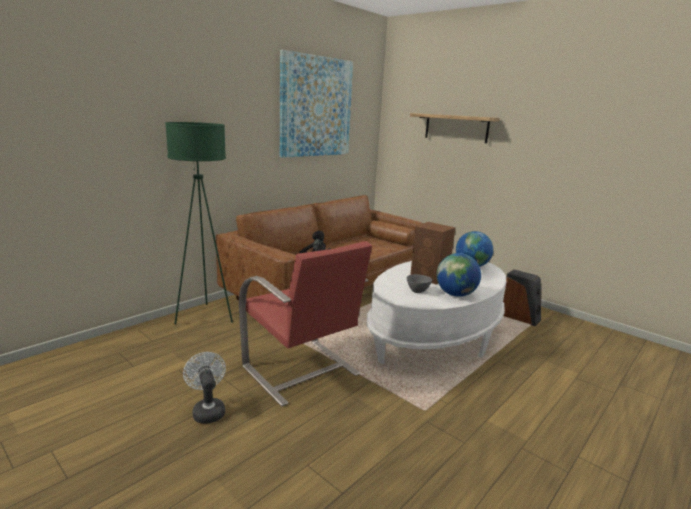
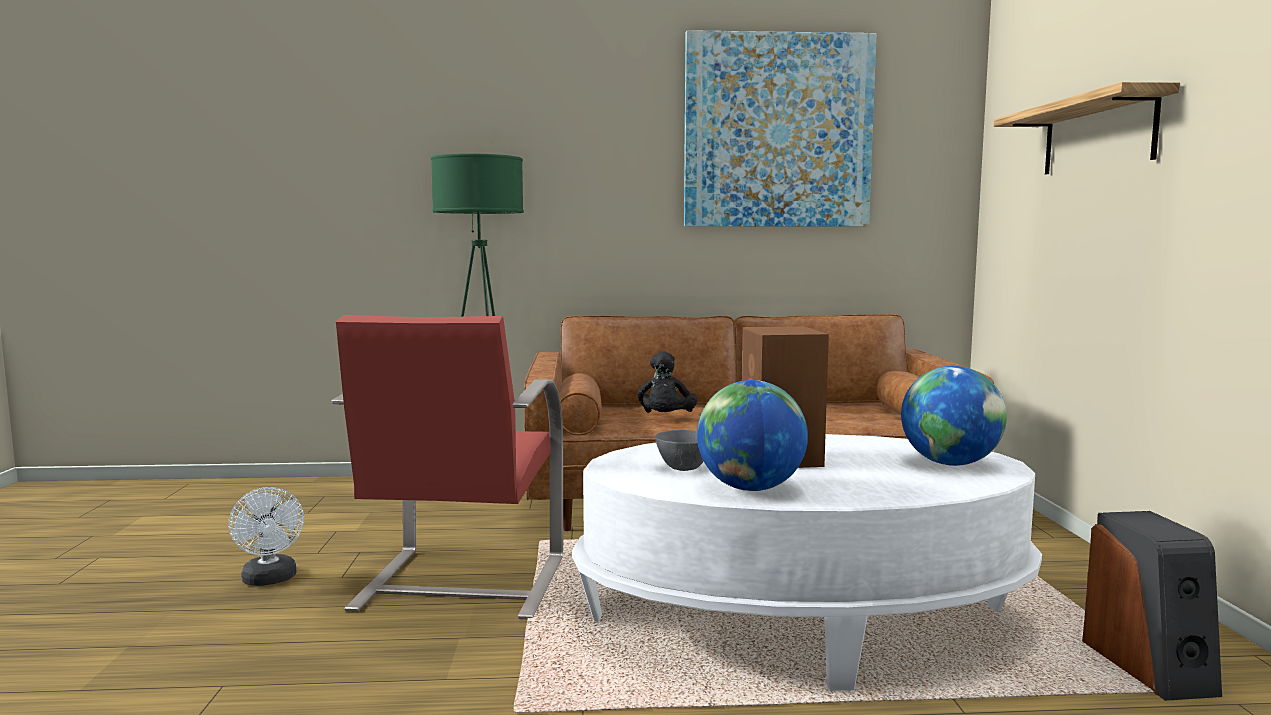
camera: 45 degrees right, 10 degrees down
white fan [183,352,226,424] -> white fan turned 135 degrees clockwise [228,487,304,586]

